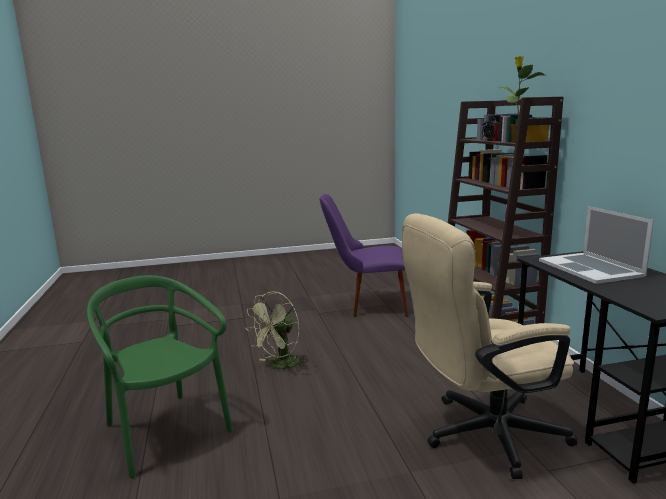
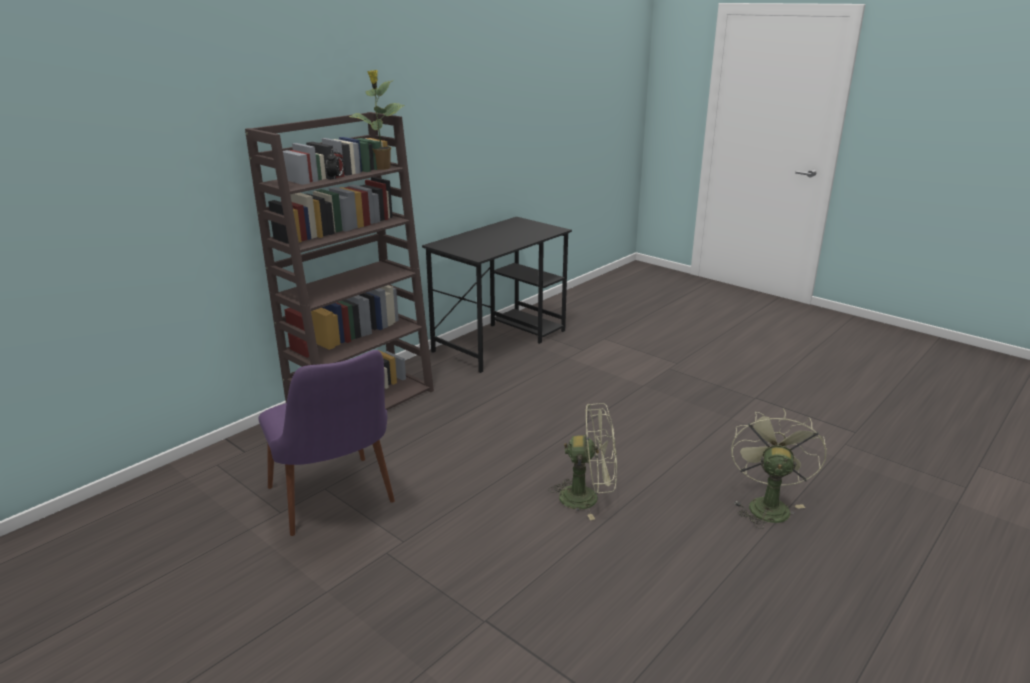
camera: 125 degrees left, 10 degrees up
green chair [87,275,233,478] -> green fan [731,408,827,529]
beige office chair [402,213,577,479] -> none
laptop [539,206,654,284] -> none

